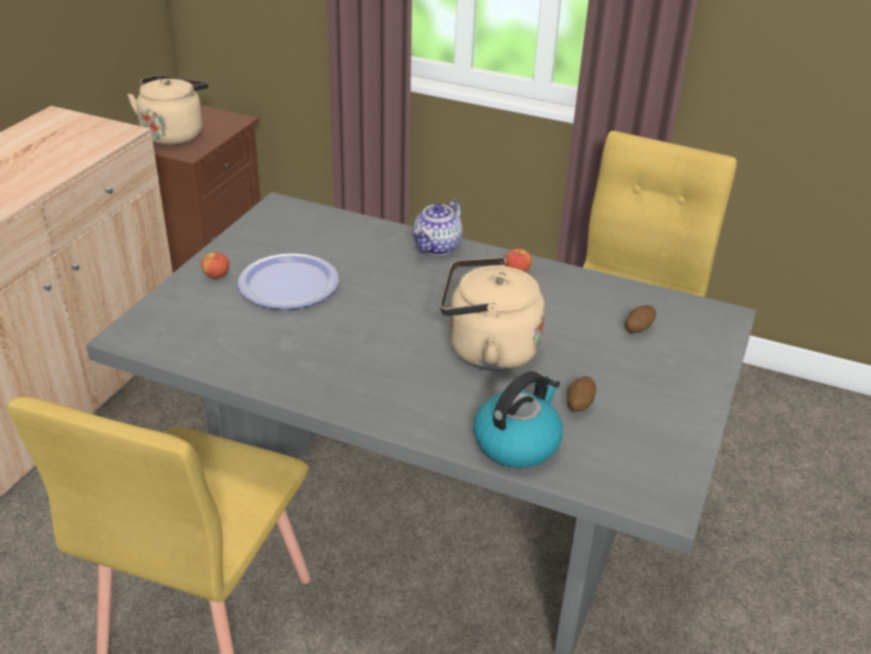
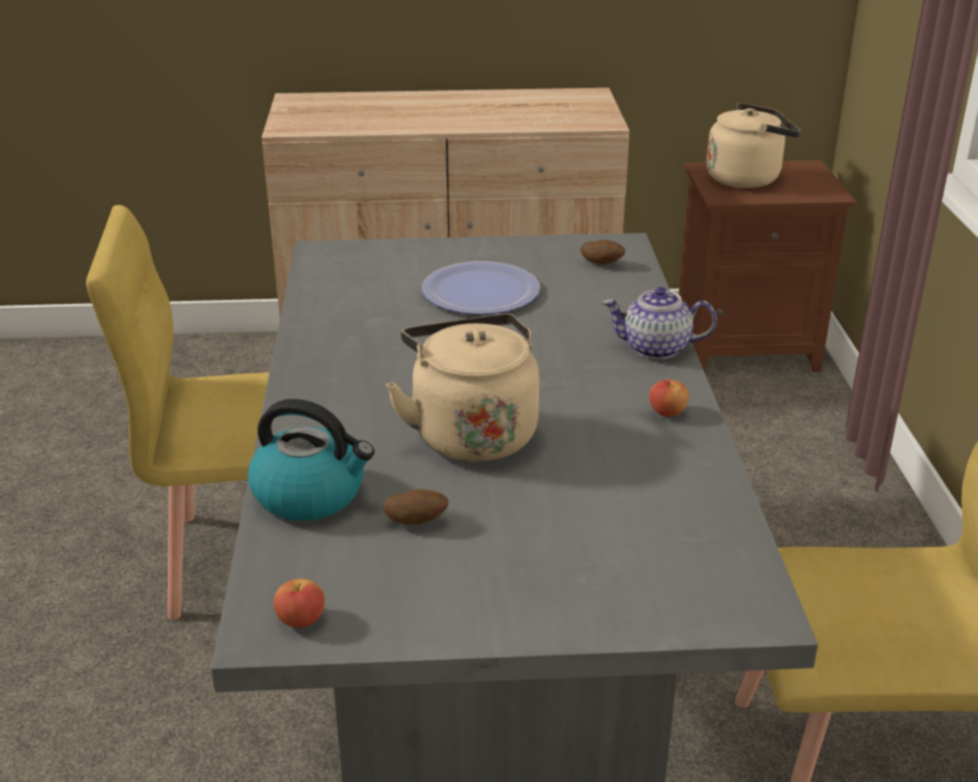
camera: 65 degrees right, 5 degrees down
apple [201,252,229,279] -> apple moved to [273,579,325,628]
potato [625,305,656,333] -> potato moved to [581,240,625,265]

